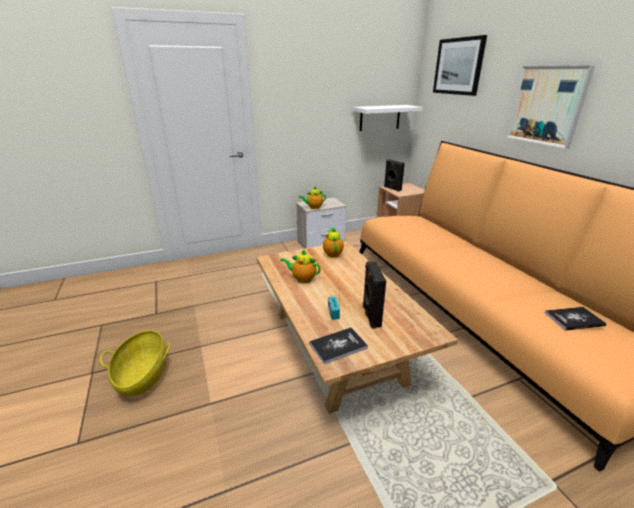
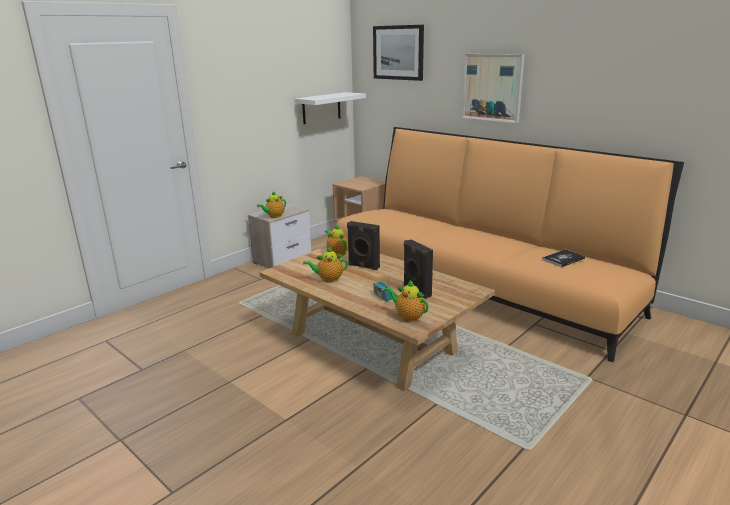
camera: 25 degrees left, 5 degrees down
basket [100,330,170,396] -> none
book [309,328,368,364] -> teapot [385,280,429,322]
black speaker [384,159,405,191] -> black speaker moved to [347,221,380,270]

